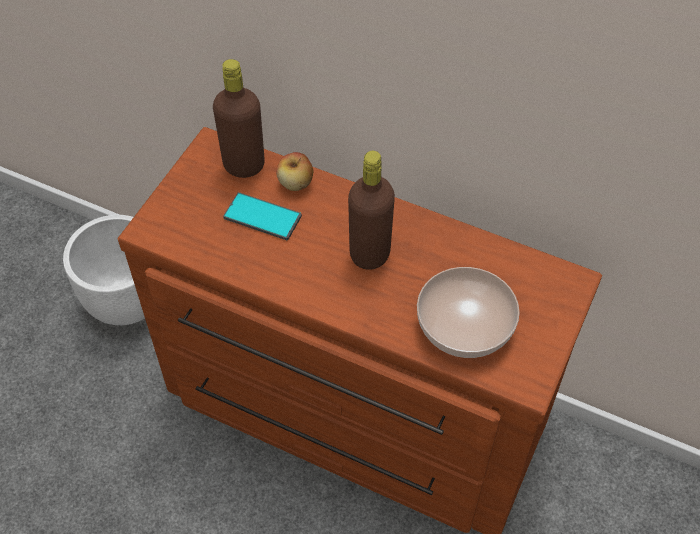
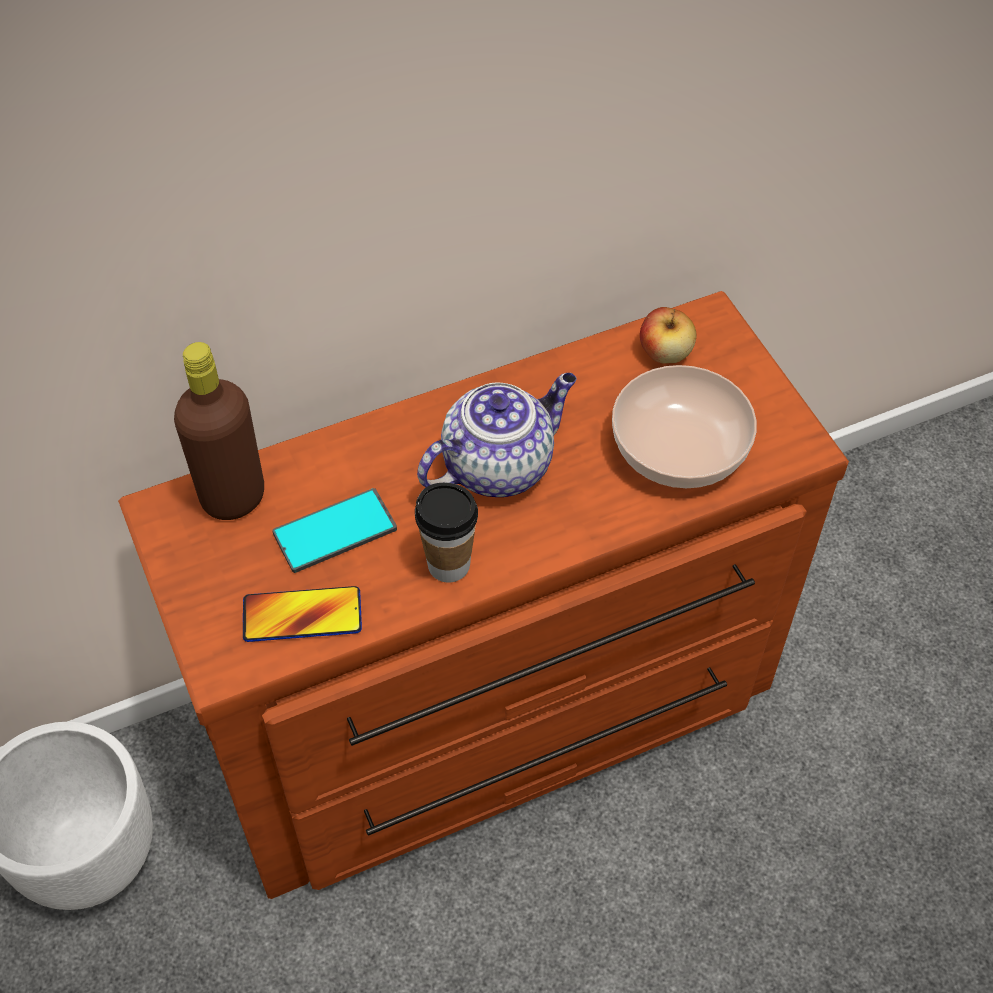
camera: 50 degrees left, 0 degrees up
apple [276,152,313,191] -> apple moved to [640,307,697,364]
brown bottle [348,151,395,270] -> teapot [417,373,576,497]
none -> phone [243,586,362,642]
none -> cup [415,483,478,583]

